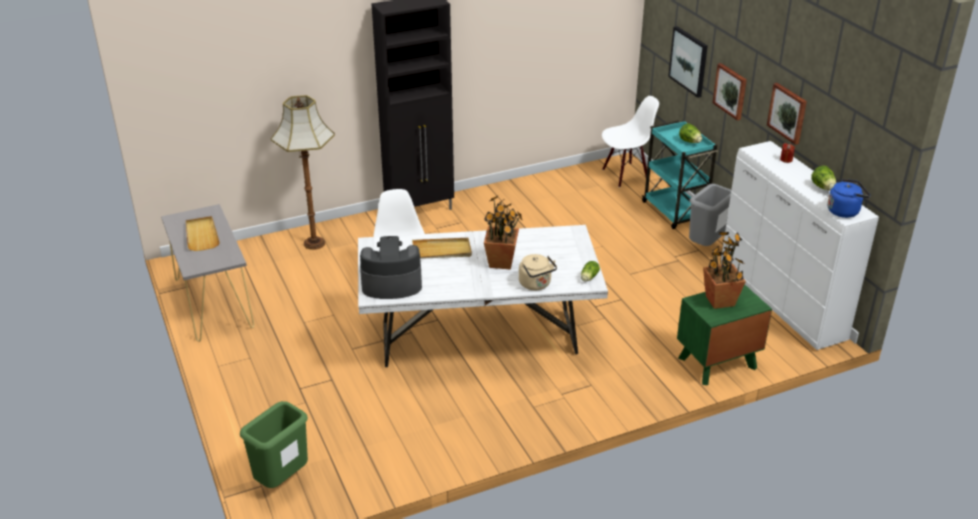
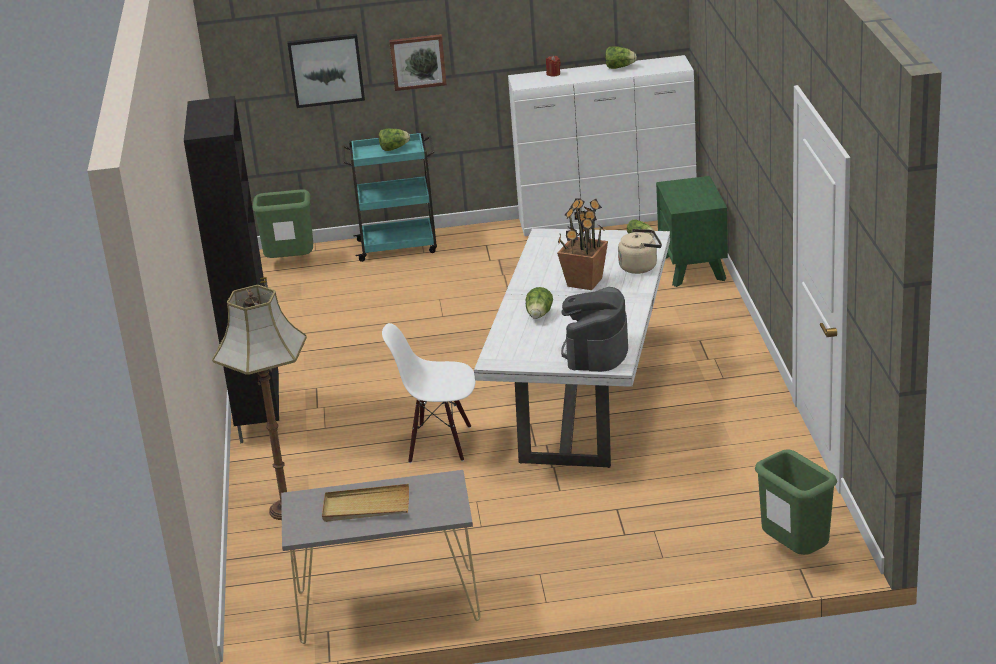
camera: 70 degrees left, 5 degrees down
beige tray [412,238,472,259] -> lettuce [525,287,553,319]
white chair [602,96,659,188] -> green trash can [253,189,313,258]
grey trash can [689,184,731,246] -> none
potted plant [703,232,746,309] -> none
picture [767,83,807,145] -> none
blue kettle [827,179,871,218] -> none

